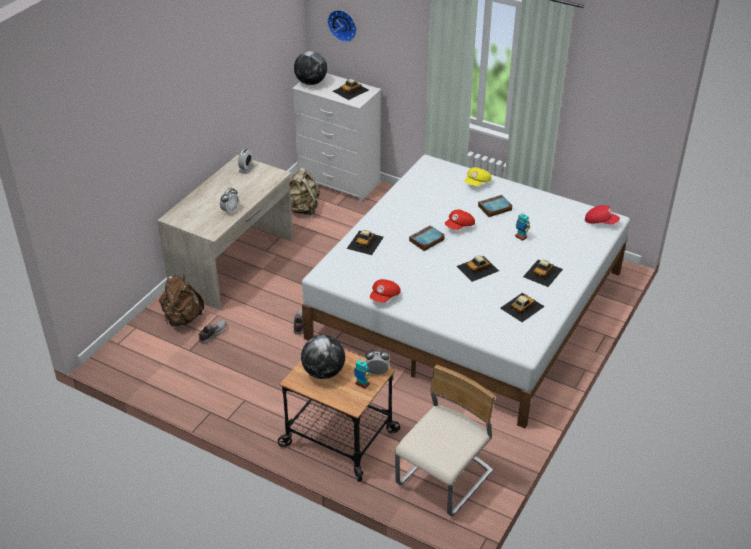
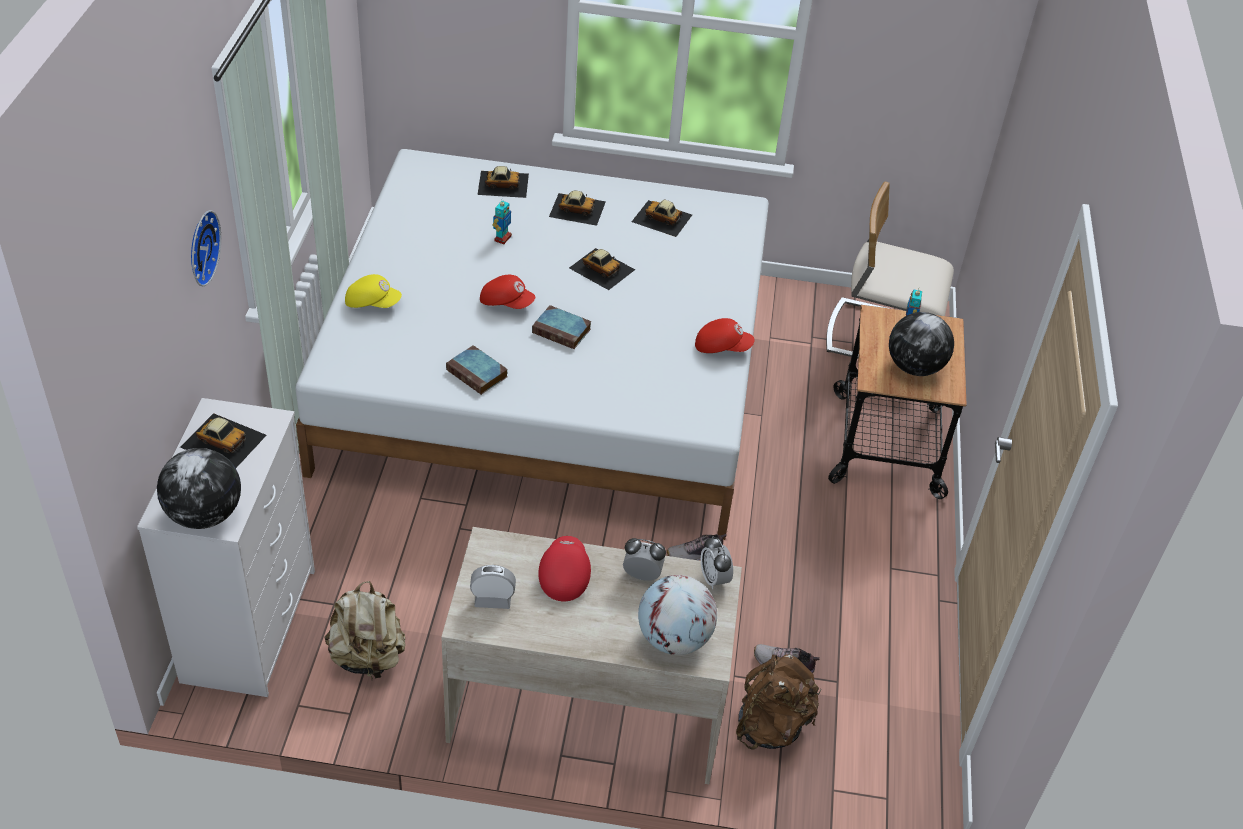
camera: 115 degrees left, 5 degrees up
wall clock [327,10,357,42] -> wall clock moved to [191,210,221,286]
toy car [347,230,384,255] -> toy car moved to [477,166,529,198]
alarm clock [365,349,390,375] -> alarm clock moved to [701,536,733,589]
book [478,195,513,217] -> book moved to [446,345,508,395]
red cap [585,205,620,225] -> red cap moved to [538,536,591,601]
none -> globe [638,575,717,655]

